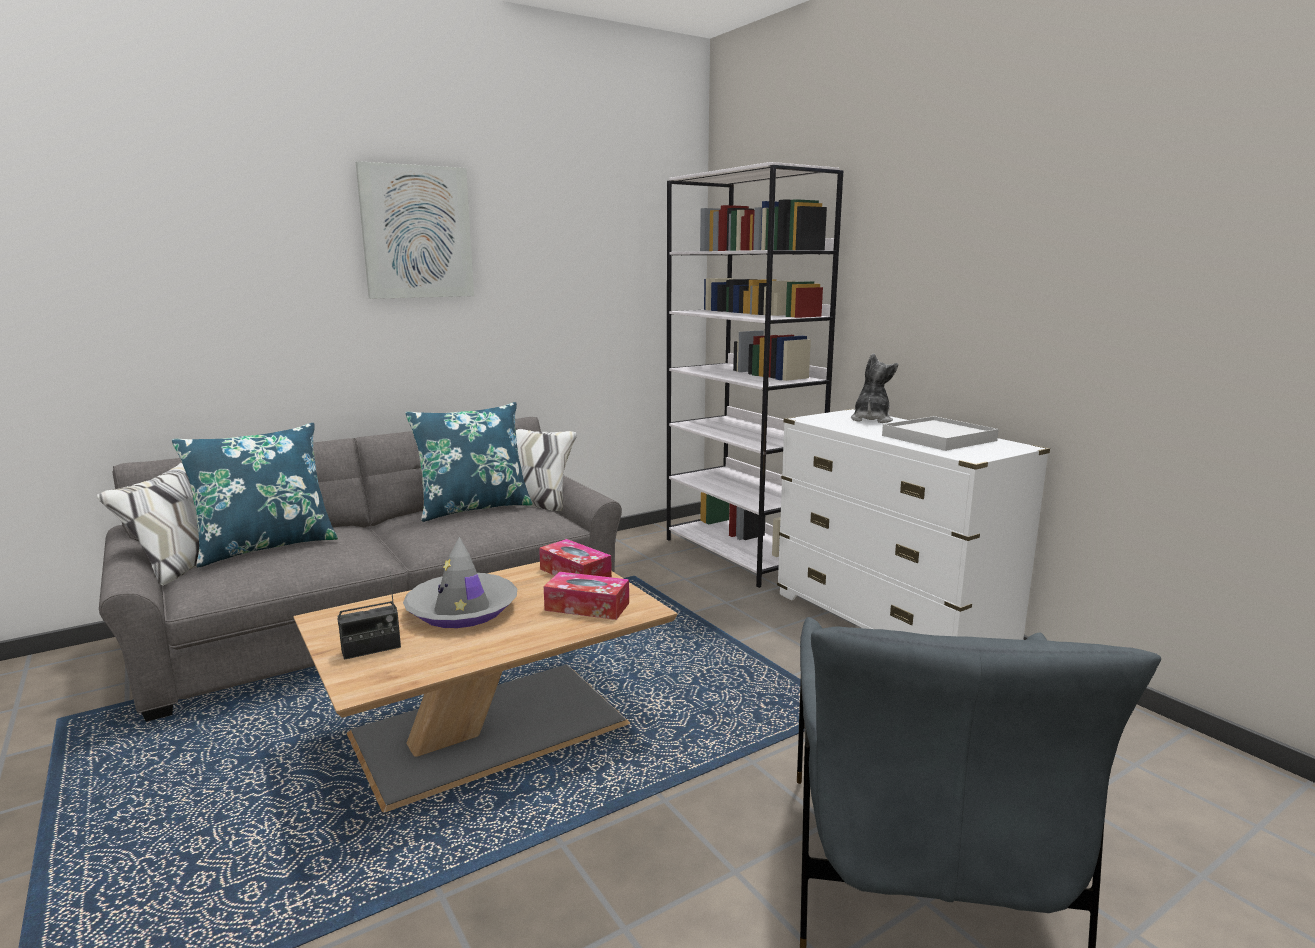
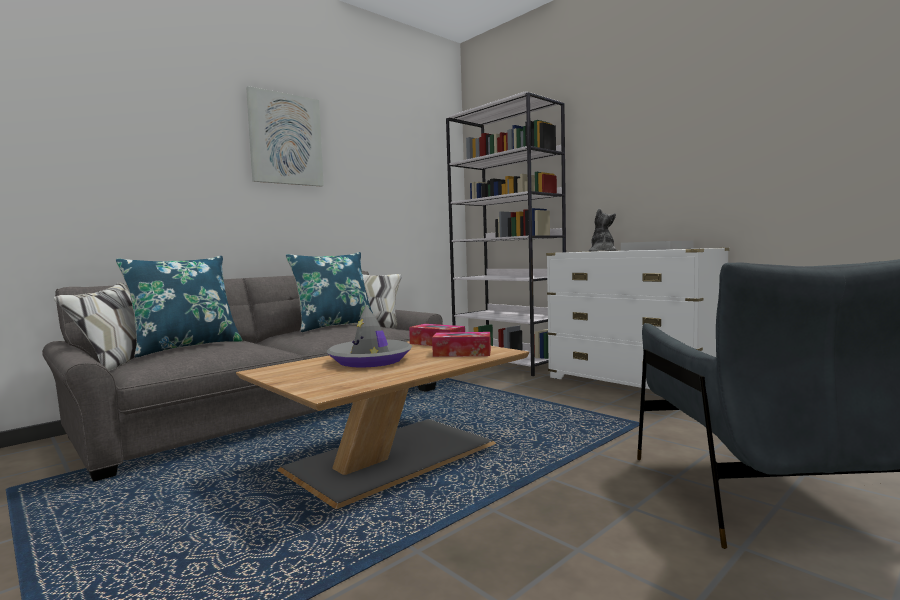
camera: 10 degrees left, 10 degrees down
radio [337,572,401,660] -> none

